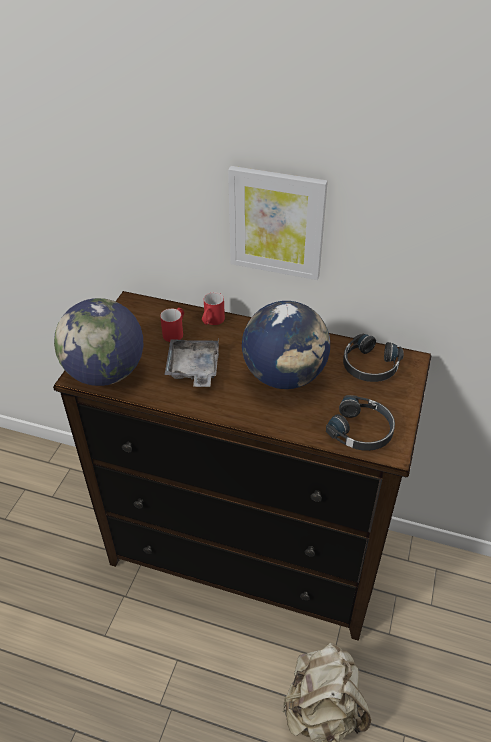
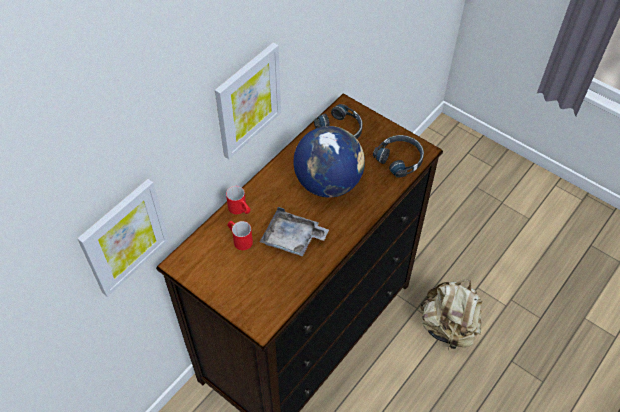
camera: 70 degrees left, 10 degrees up
globe [54,298,143,386] -> none
none -> picture [77,179,169,297]

